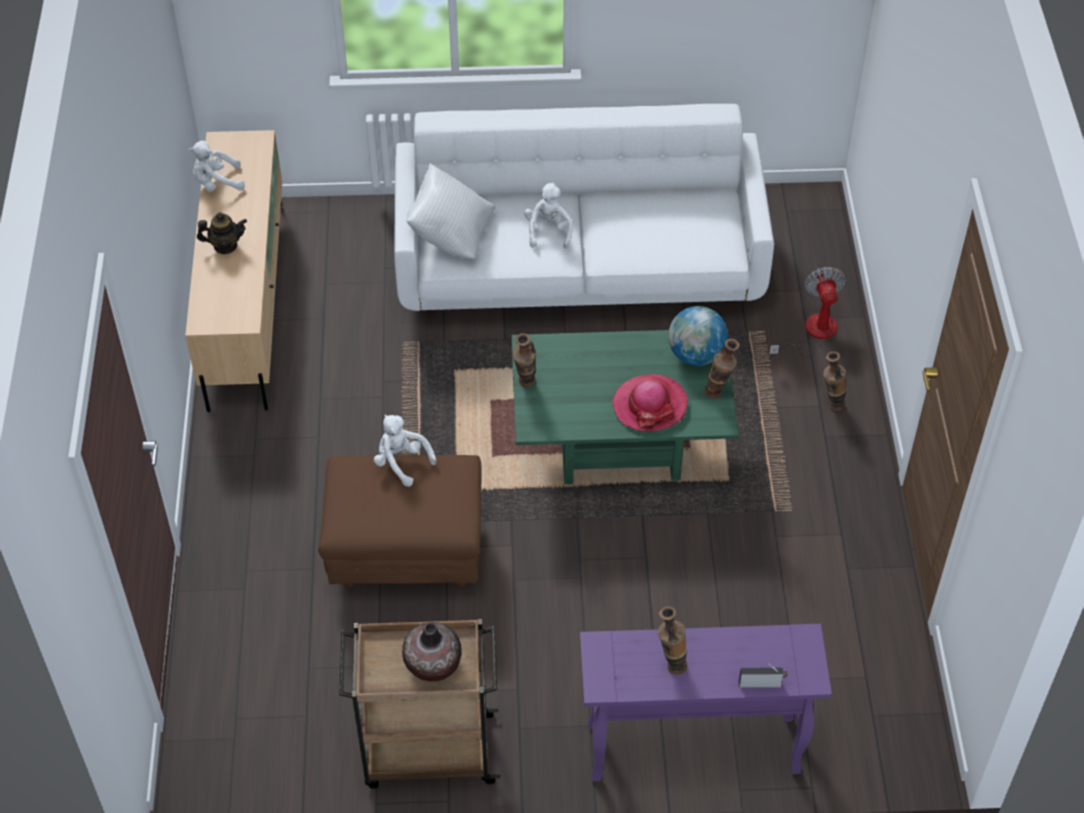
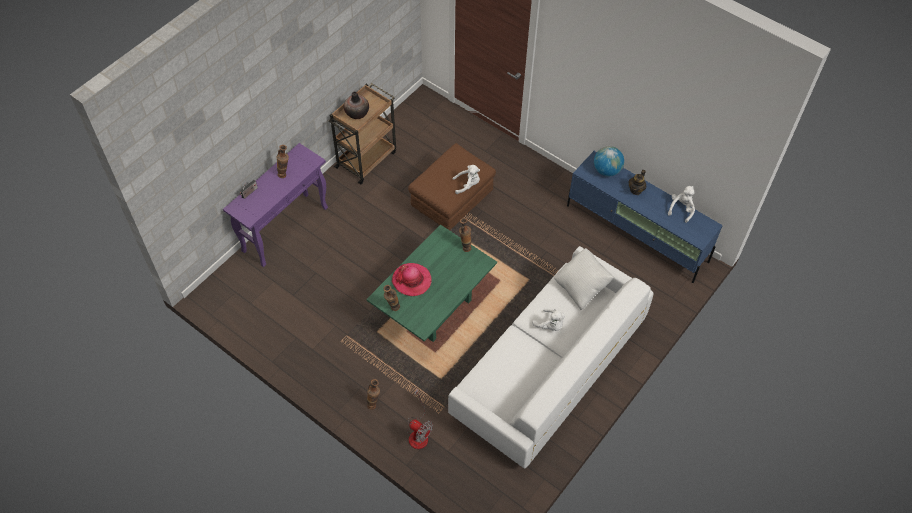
camera: 130 degrees right, 5 degrees up
beige tv stand [185,130,282,412] -> blue tv stand [567,151,723,283]
globe [668,306,728,366] -> globe moved to [594,146,624,176]

